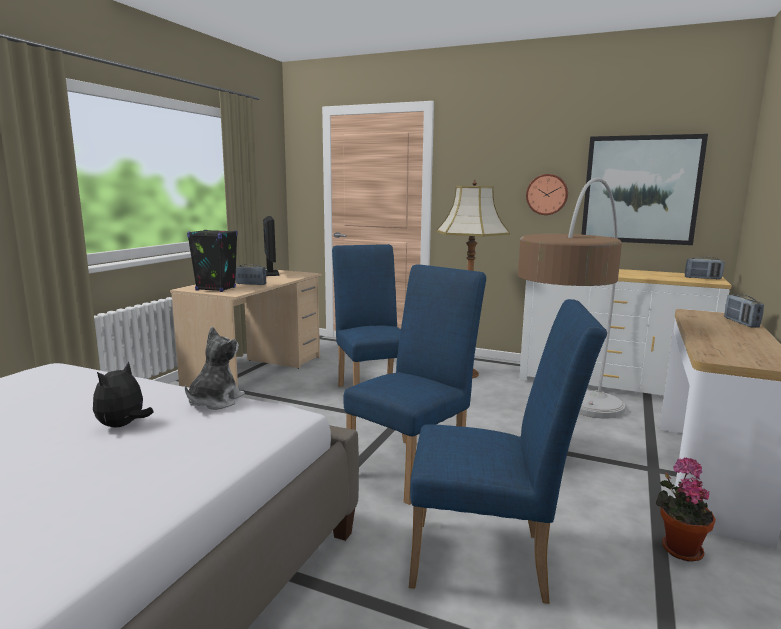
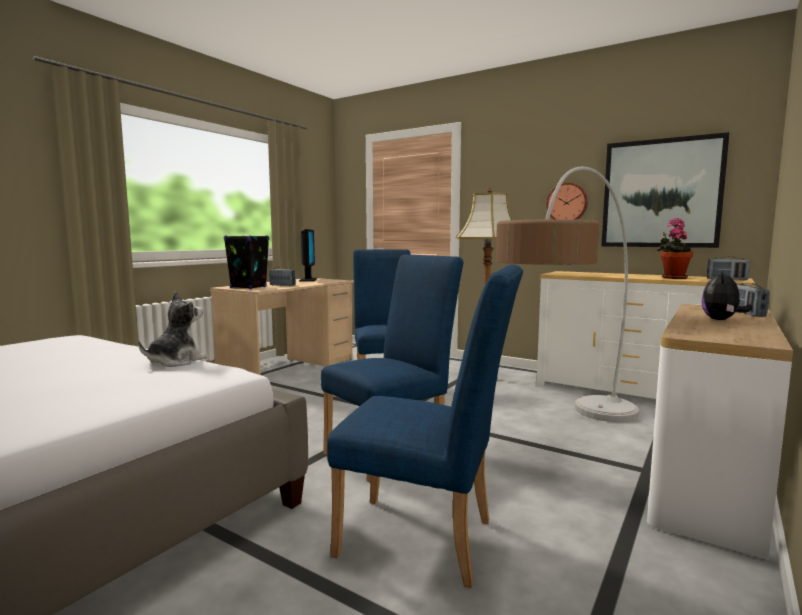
camera: 10 degrees right, 5 degrees down
plush toy [93,361,154,428] -> plush toy moved to [701,271,752,320]
potted plant [656,458,716,561] -> potted plant moved to [657,218,693,279]

